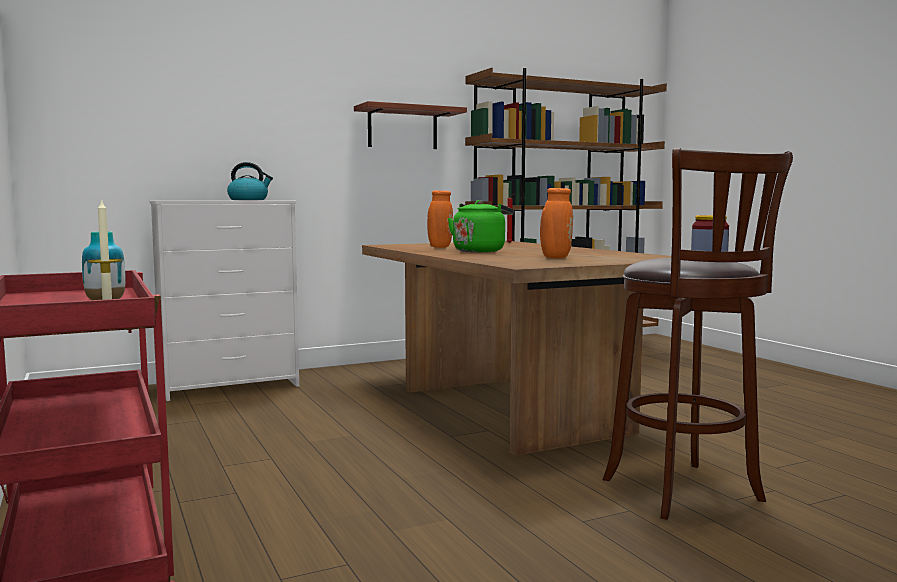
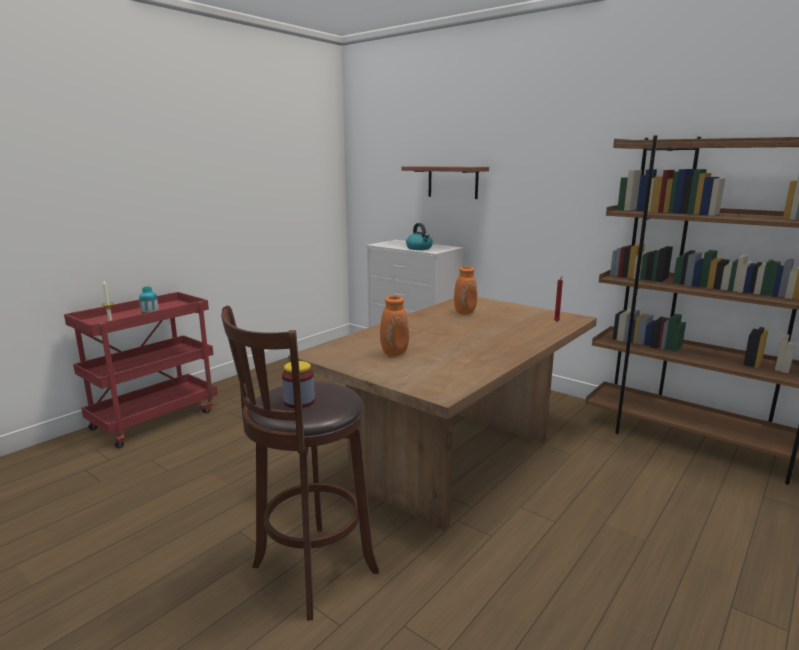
camera: 65 degrees right, 10 degrees up
shelf [354,101,467,149] -> shelf moved to [402,166,489,199]
green kettle [448,200,514,252] -> none

